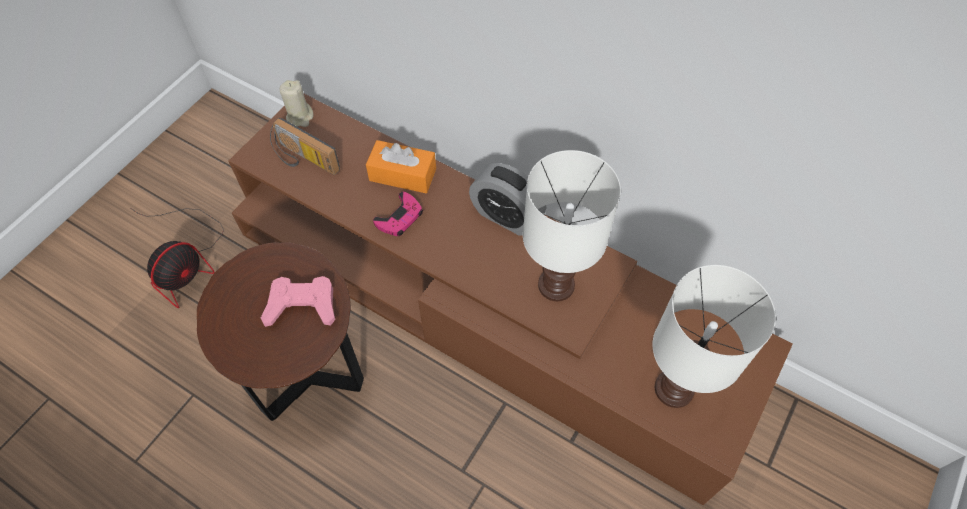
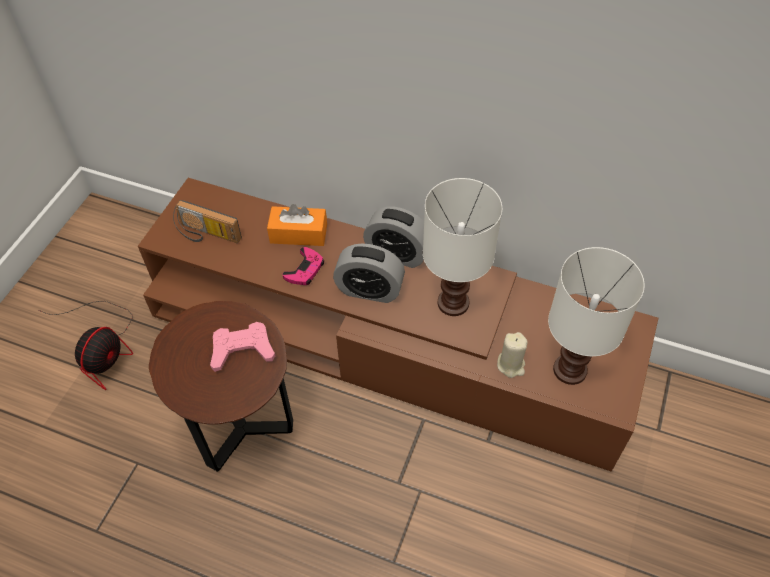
camera: 10 degrees left, 5 degrees down
beige candle [280,80,313,127] -> beige candle moved to [497,332,528,378]
none -> alarm clock [333,243,405,303]

